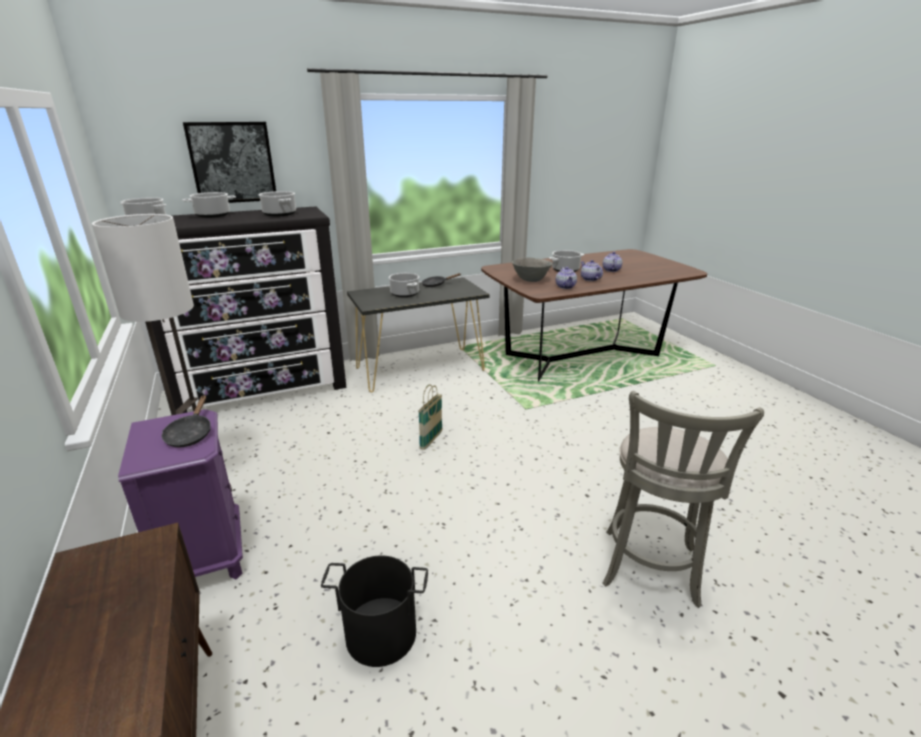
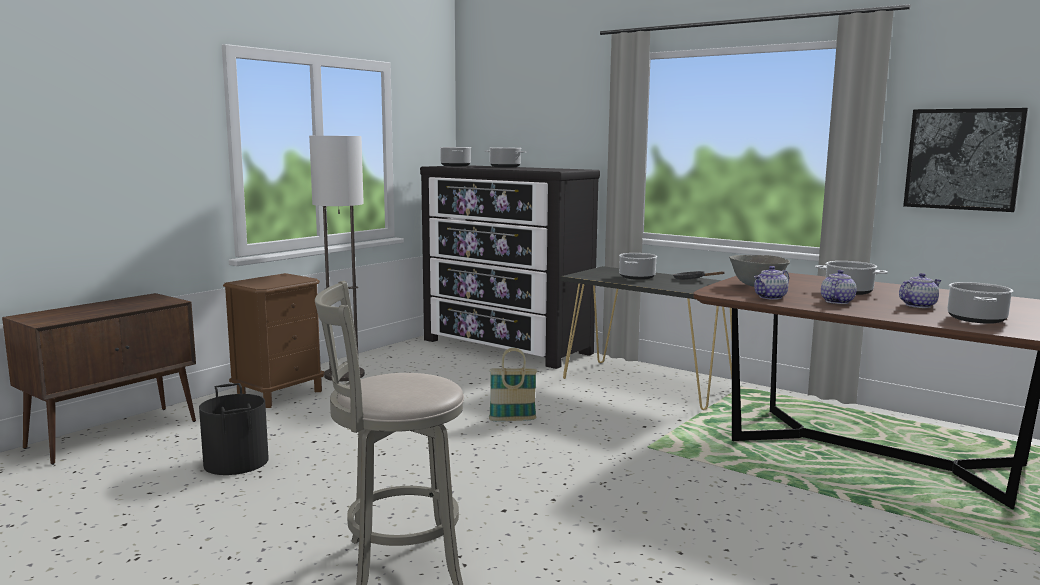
camera: 60 degrees right, 15 degrees down
purple nightstand [118,409,243,579] -> brown nightstand [223,273,324,408]
black frying pan [162,395,211,447] -> none
picture [183,122,276,203] -> picture moved to [903,108,1028,212]
cooking pot [259,191,296,217] -> cooking pot moved to [947,282,1013,324]

